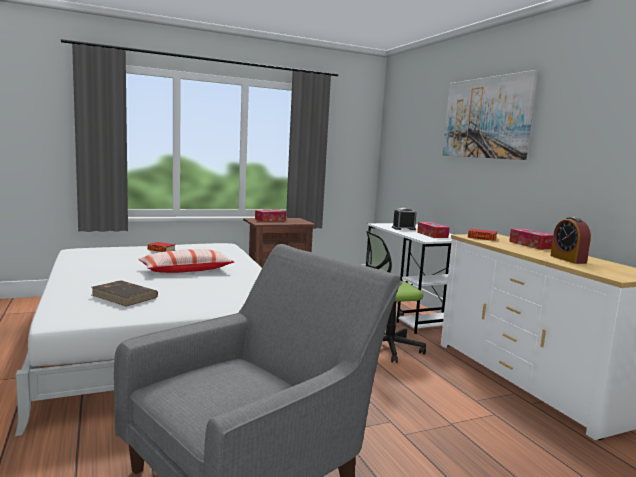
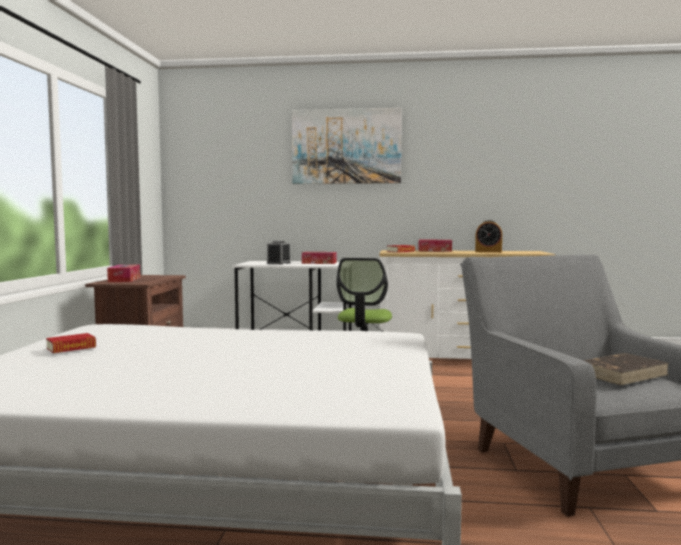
camera: 60 degrees left, 5 degrees down
brown book [92,280,158,306] -> brown book moved to [583,353,669,385]
pillow [139,249,234,273] -> none

